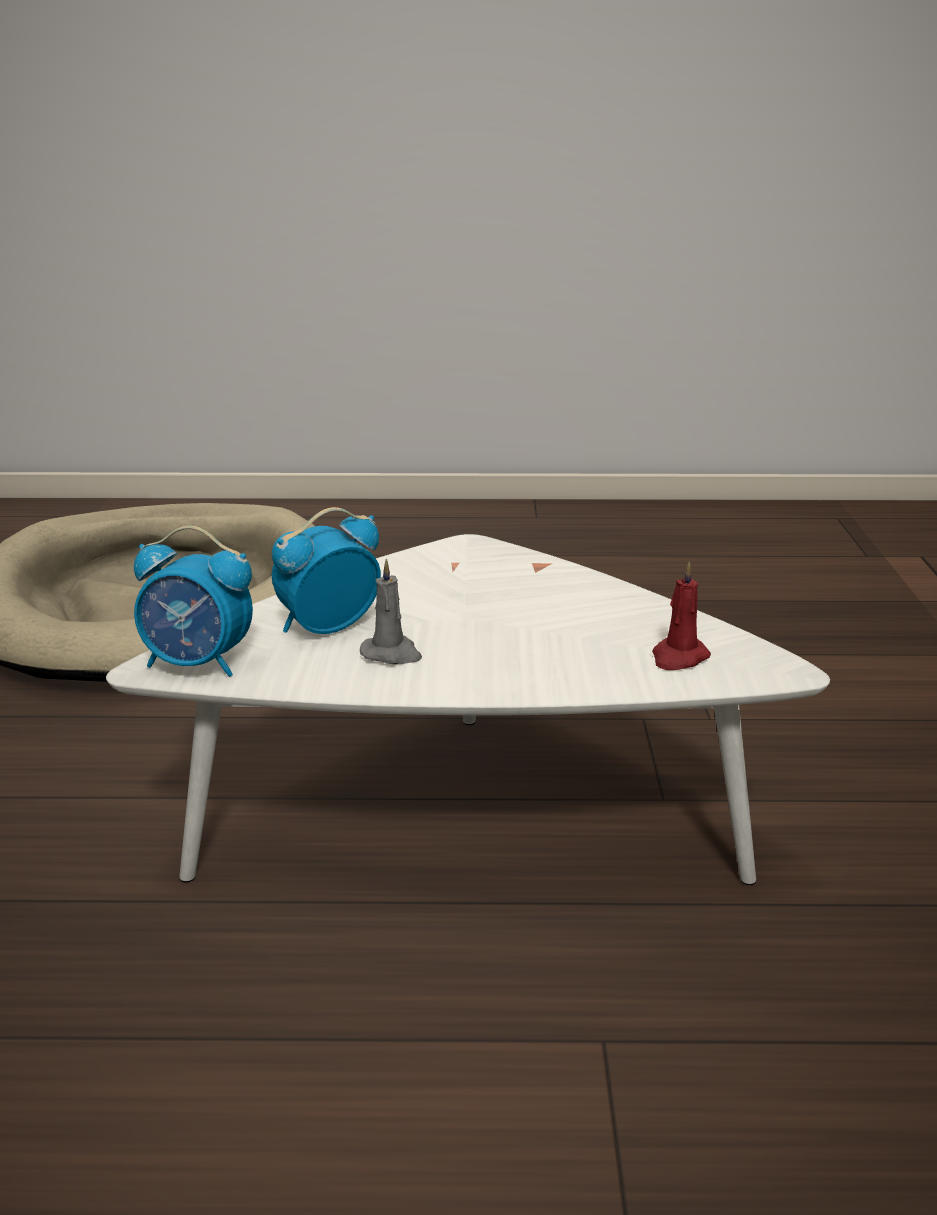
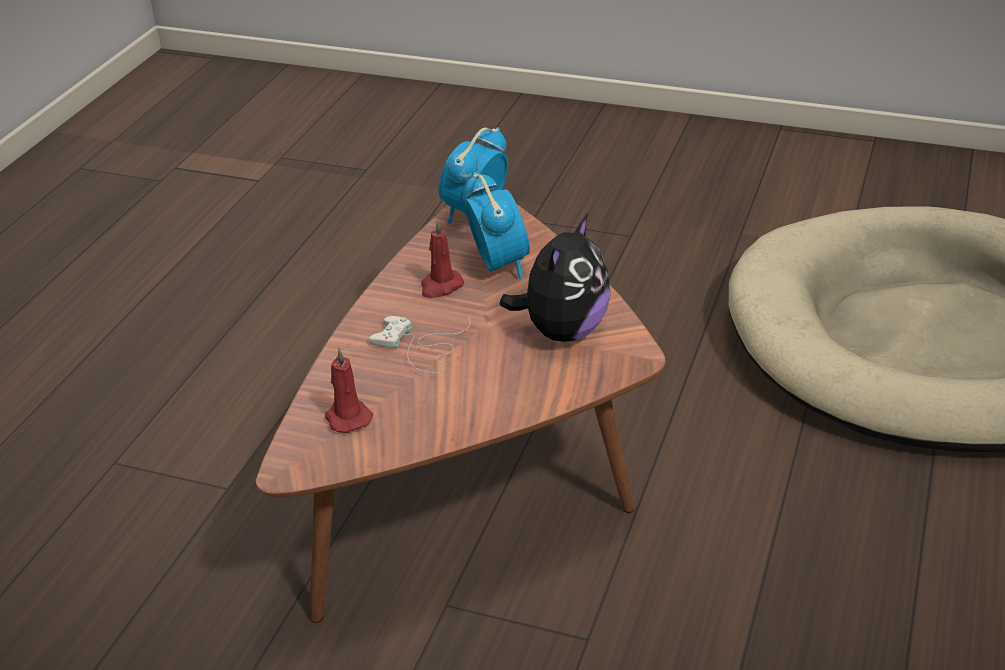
camera: 110 degrees right, 10 degrees up
white coffee table [106,534,830,885] -> brown coffee table [256,204,666,623]
grey candle [360,558,422,664] -> red candle [421,219,464,298]
none -> white game controller [369,316,470,373]
none -> plush toy [499,213,611,342]

